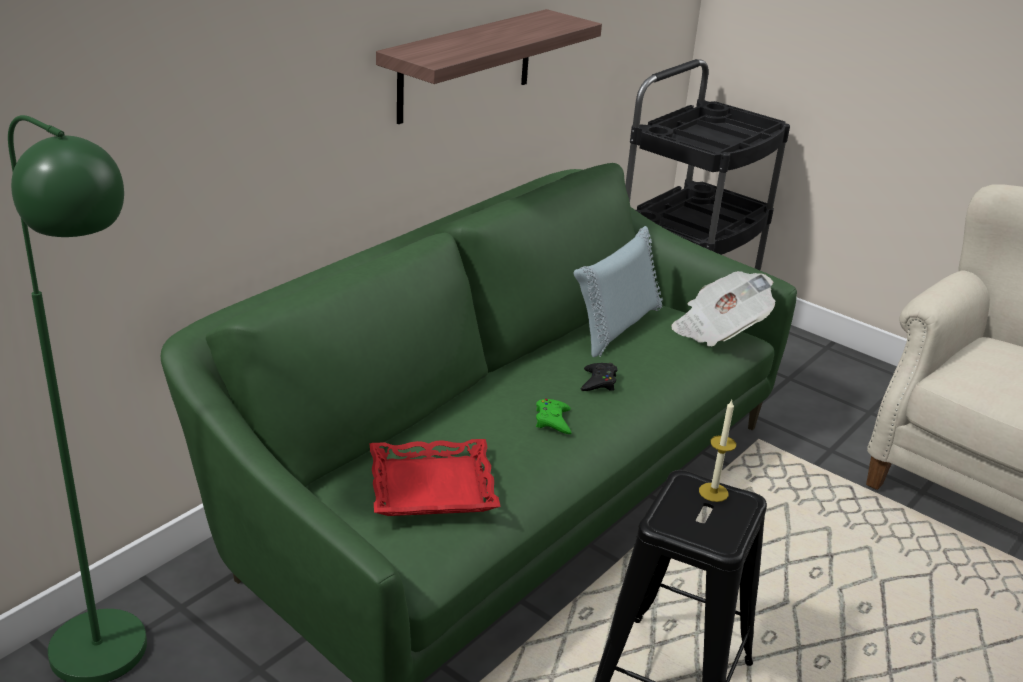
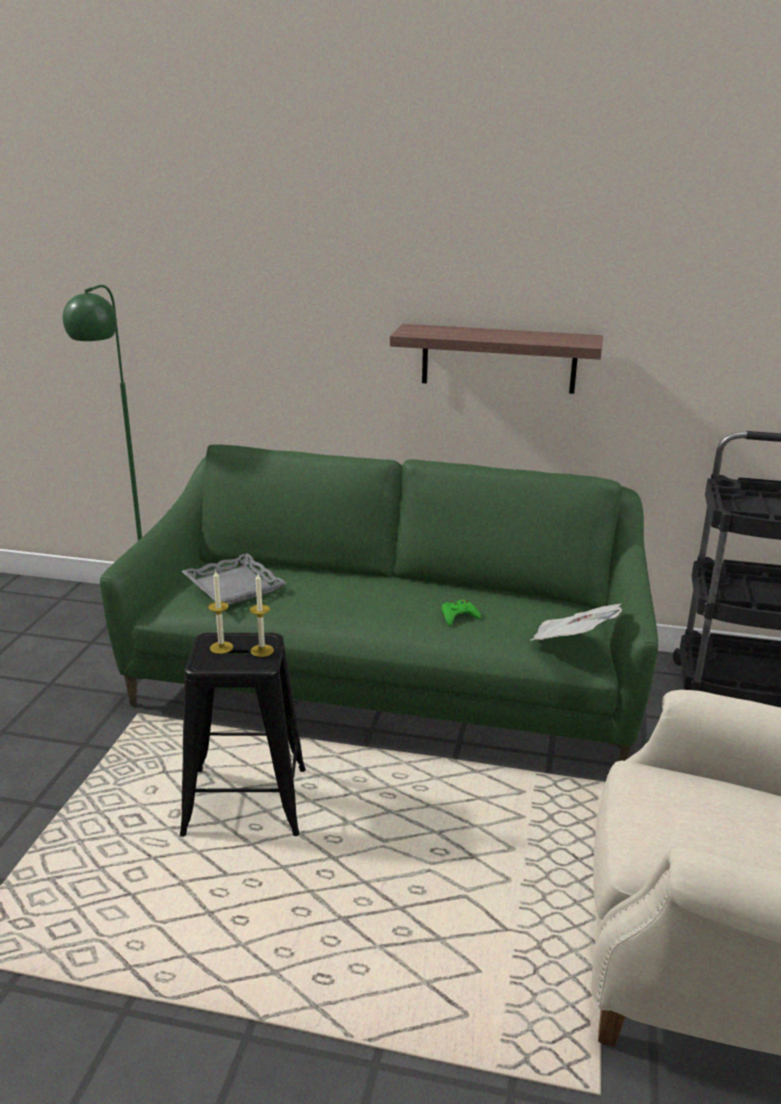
camera: 65 degrees right, 5 degrees down
red tray [370,439,501,516] -> grey tray [181,553,286,605]
green game controller [536,399,572,434] -> green game controller moved to [442,600,481,626]
blue pillow [574,226,663,357] -> none
black game controller [581,363,618,391] -> none
none -> candle [208,571,233,654]

